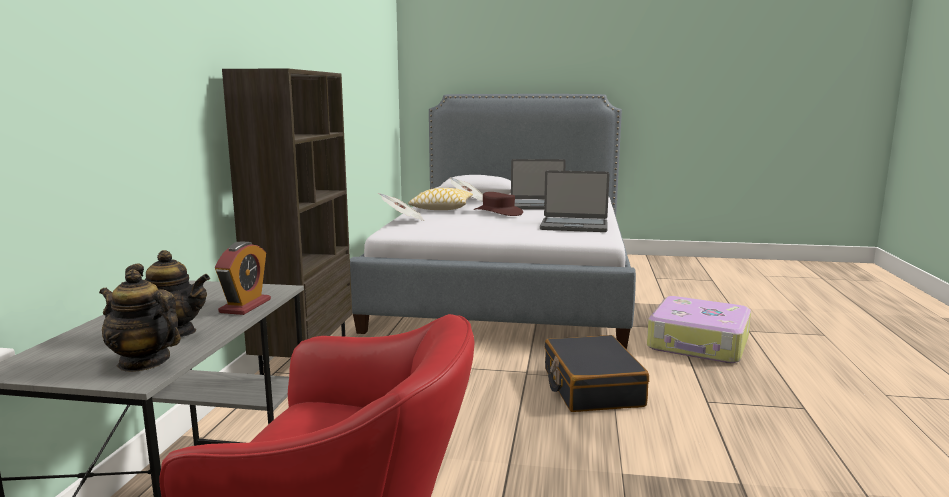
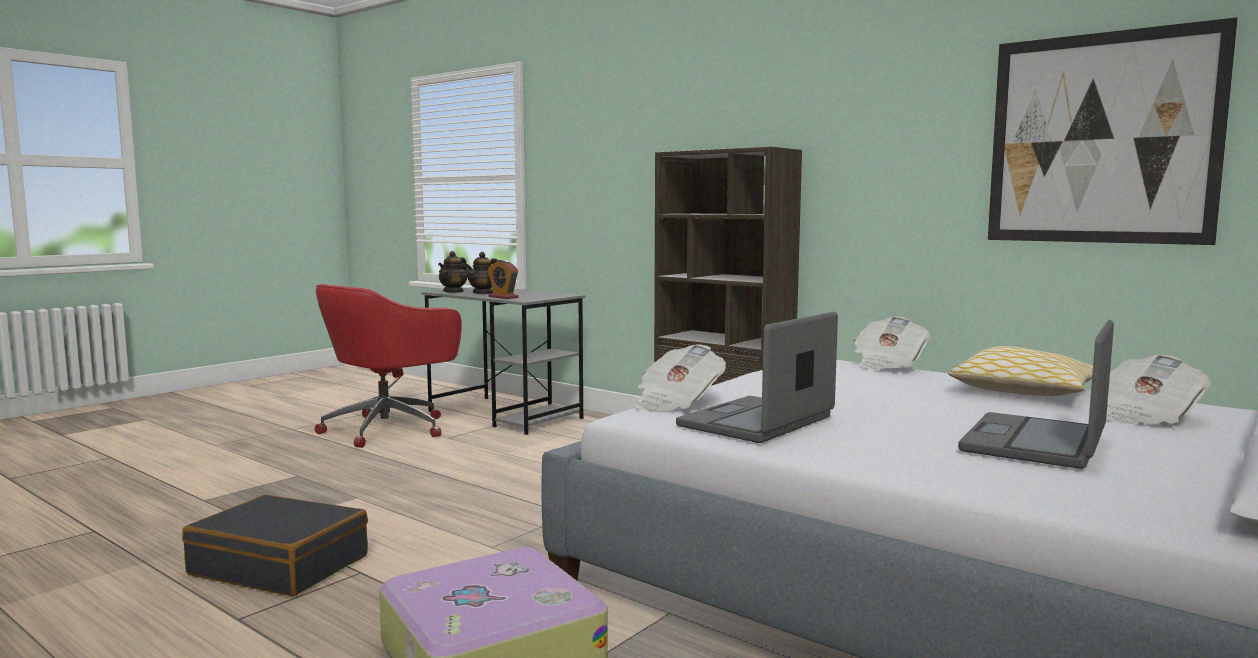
camera: 120 degrees right, 5 degrees down
teapot [99,269,181,372] -> teapot turned 150 degrees clockwise [438,251,467,293]
brown hat [474,192,523,216] -> none
black suitcase [545,335,649,412] -> black suitcase moved to [182,494,368,596]
none -> newspaper [635,344,726,411]
none -> picture [988,17,1238,245]

